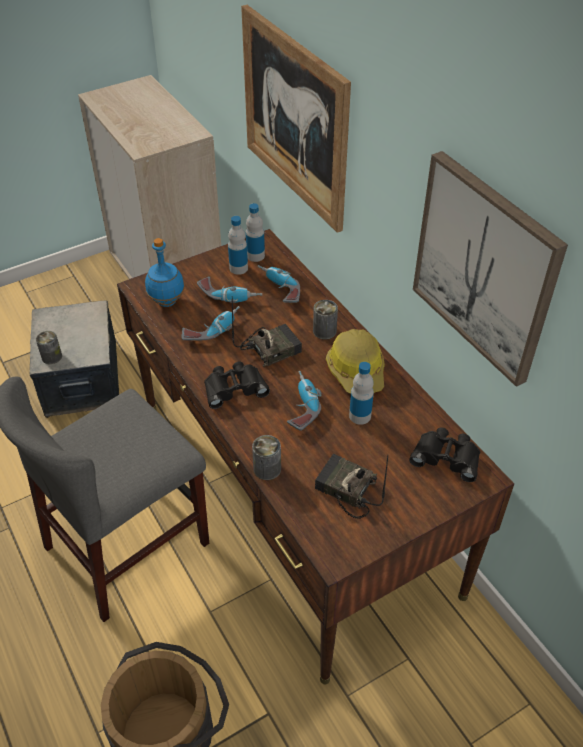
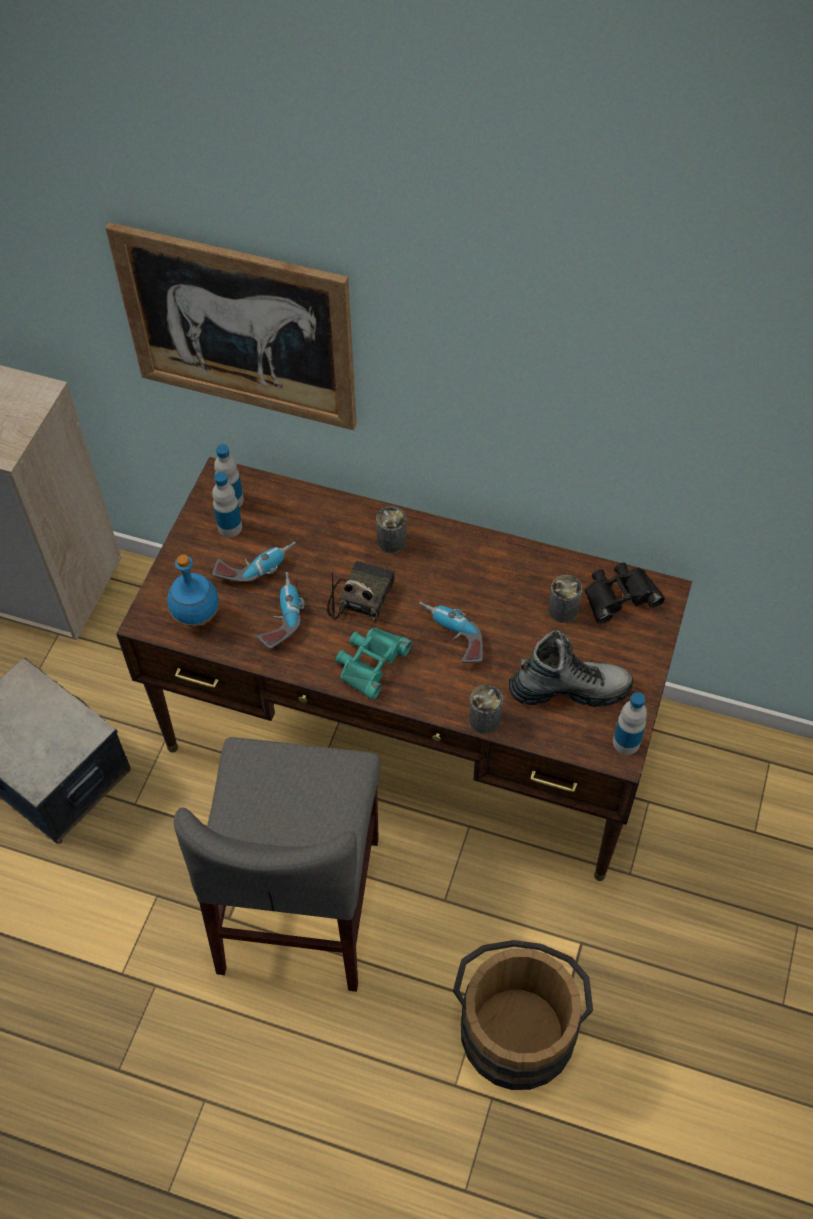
camera: 40 degrees left, 10 degrees up
can [36,331,62,364] -> can moved to [548,575,582,623]
black binoculars [204,361,270,409] -> turquoise binoculars [336,628,412,700]
power drill [257,265,300,303] -> none
radio [315,454,388,519] -> boot [509,630,633,707]
hard hat [326,329,385,394] -> none
bottle [349,362,374,425] -> bottle moved to [613,692,647,755]
picture [413,151,568,387] -> none

